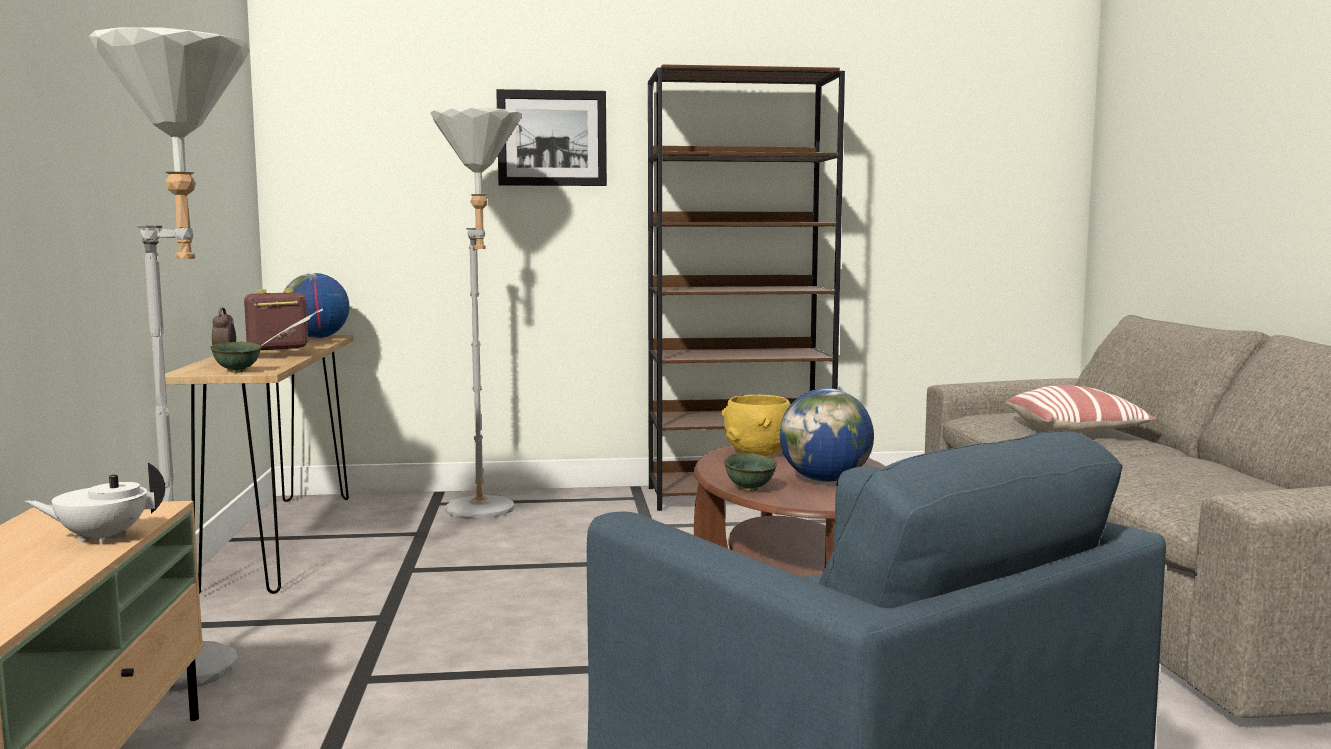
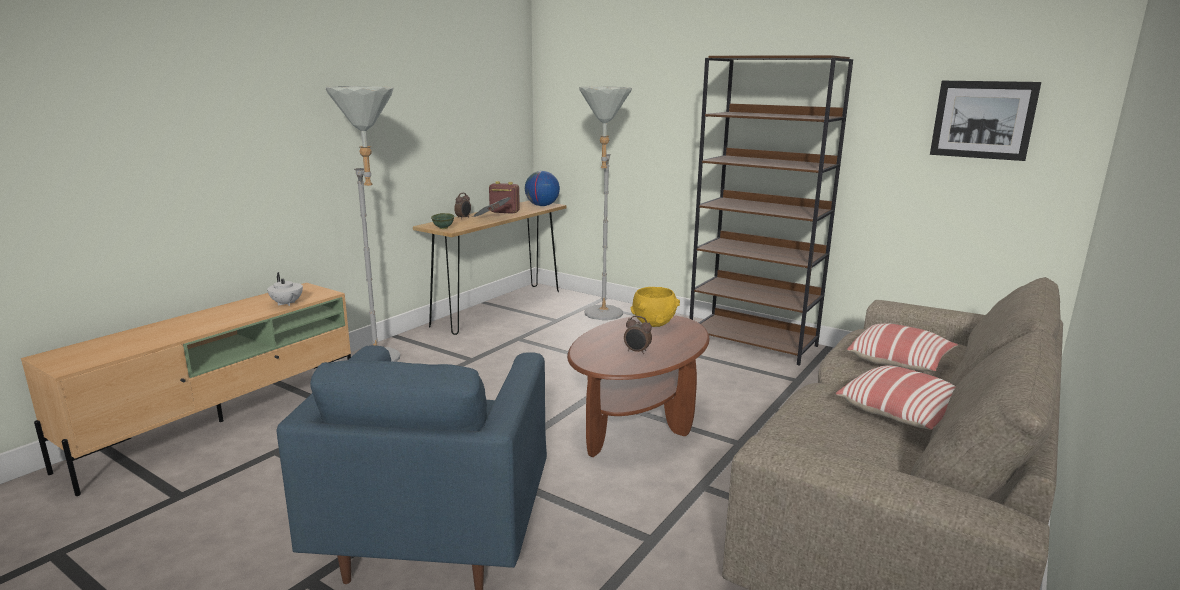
camera: 40 degrees right, 10 degrees up
white teapot [24,462,165,544] -> white teapot turned 150 degrees counterclockwise [267,272,303,306]
picture [496,89,607,186] -> picture moved to [930,81,1041,161]
green bowl [724,454,777,491] -> none
globe [780,388,874,482] -> alarm clock [624,316,652,354]
none -> pillow [836,365,956,430]

